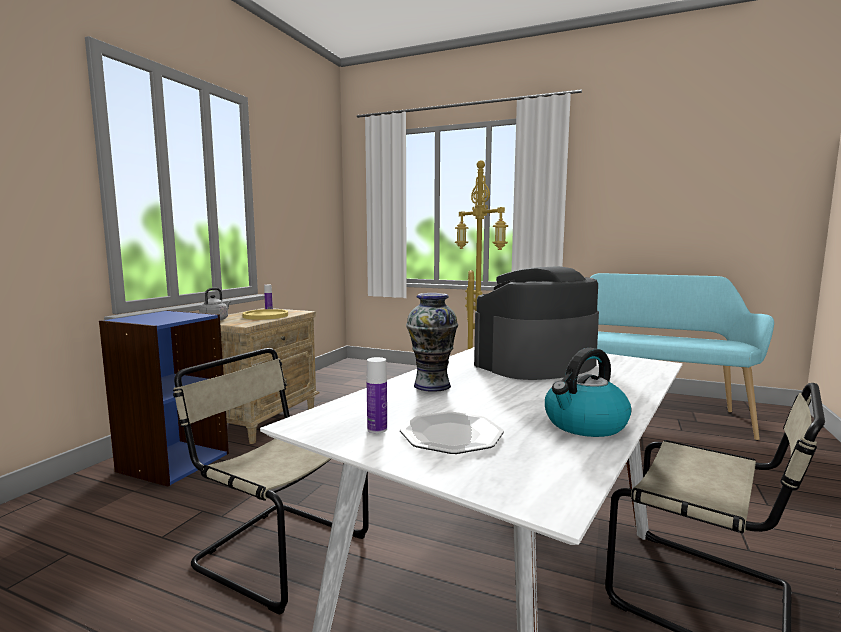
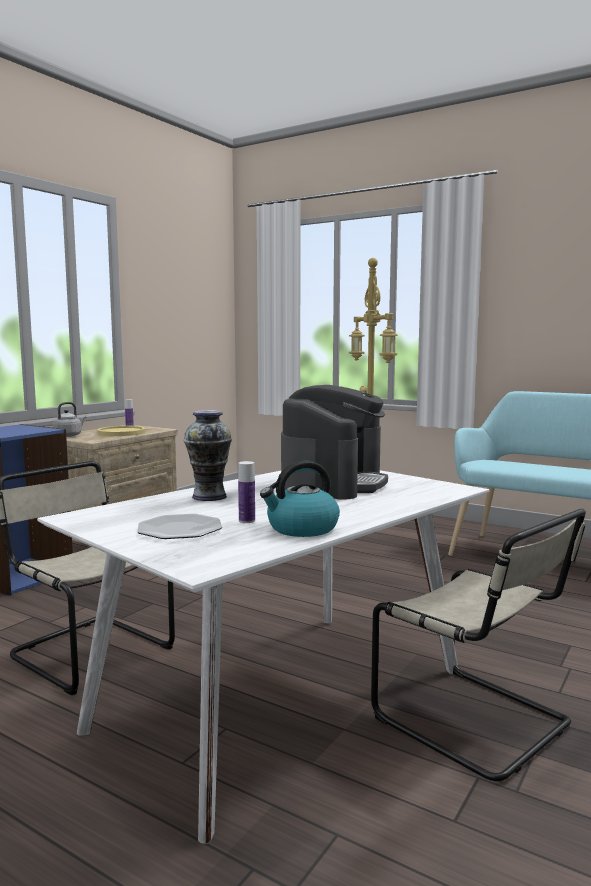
camera: 10 degrees right, 0 degrees up
bottle [367,357,387,433] -> bottle moved to [238,461,255,523]
coffee machine [474,266,599,380] -> coffee machine turned 135 degrees clockwise [281,385,388,500]

